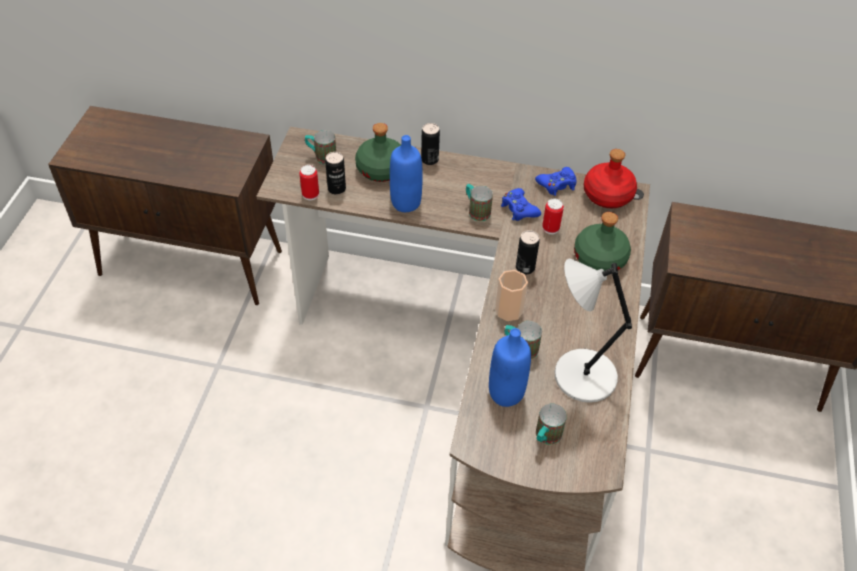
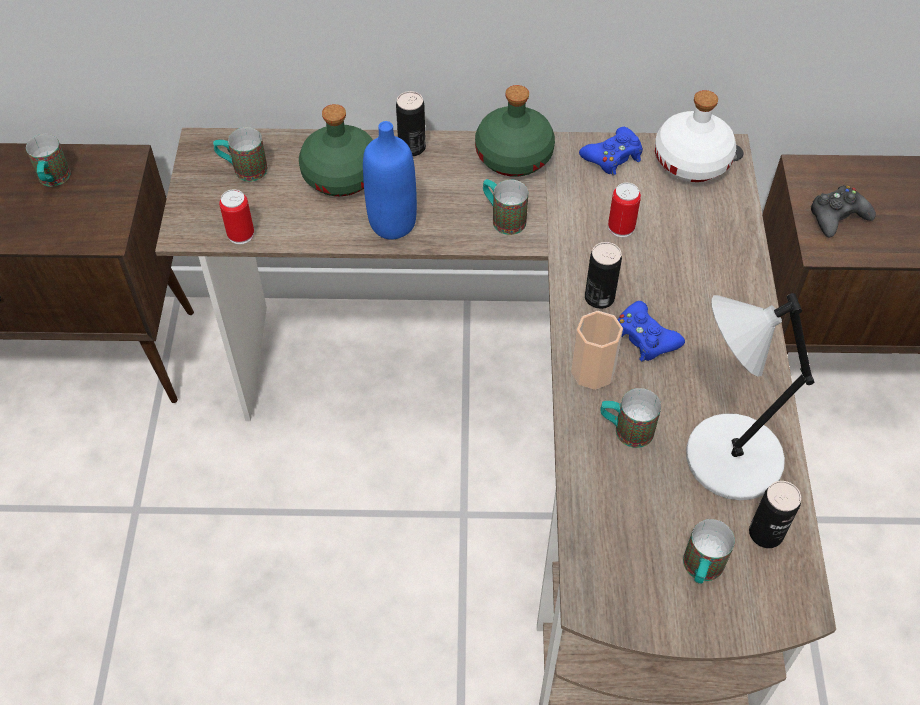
camera: 10 degrees left, 5 degrees up
can [325,152,346,194] -> can moved to [749,481,801,548]
blue bottle [489,328,531,407] -> none
blue game controller [501,188,541,221] -> blue game controller moved to [618,301,685,362]
green bottle [574,212,631,271] -> green bottle moved to [475,85,555,177]
red bottle [584,149,637,208] -> white bottle [655,90,736,182]
none -> mug [26,134,71,187]
none -> black game controller [811,186,876,237]

